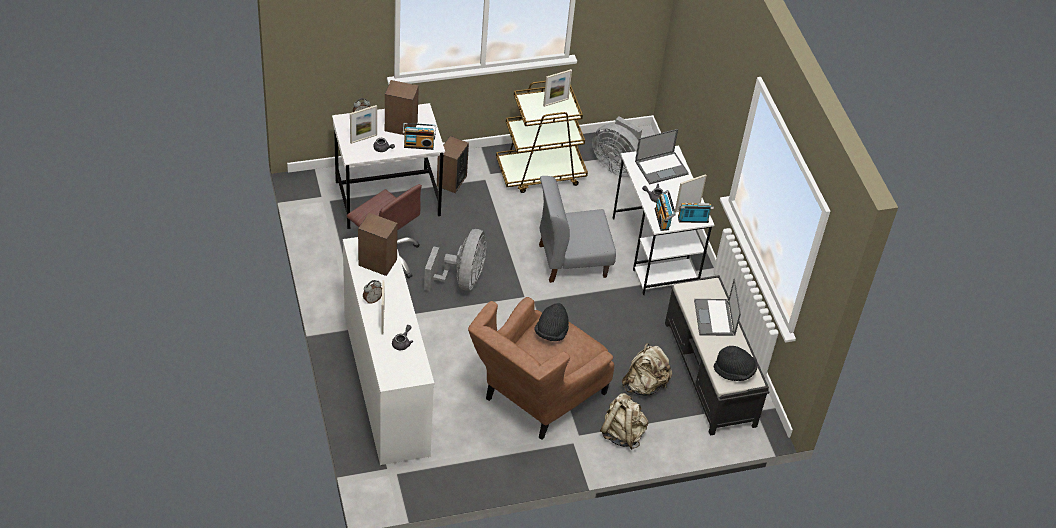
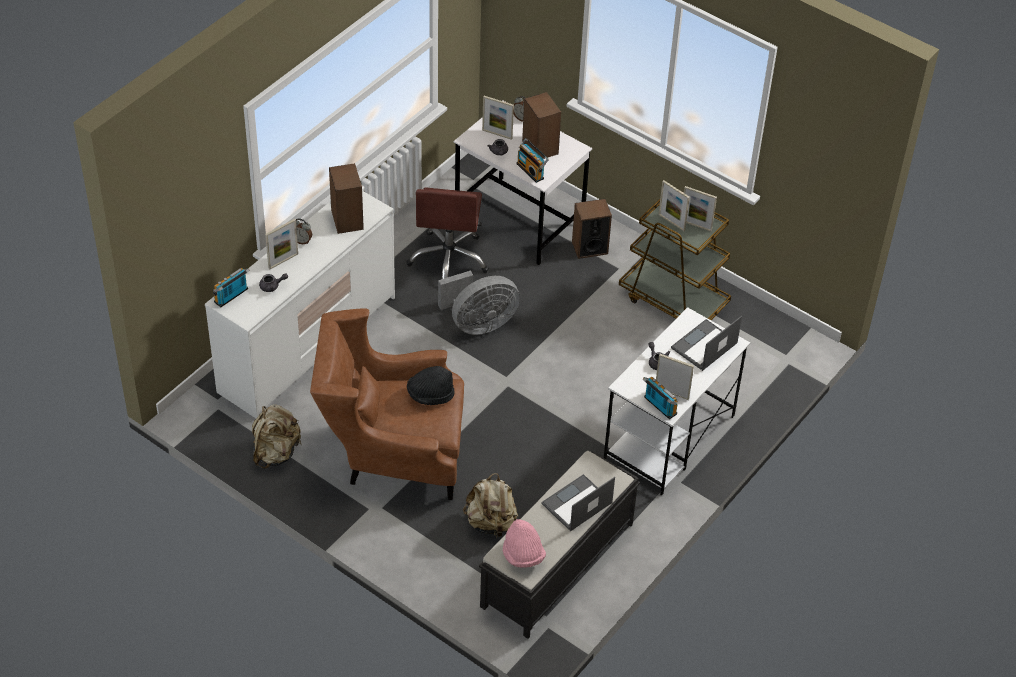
camera: 55 degrees right, 0 degrees up
grey chair [539,176,616,283] -> none
grey fan [592,117,642,177] -> none
beige backpack [600,393,648,450] -> beige backpack moved to [252,404,301,469]
laptop [635,129,689,185] -> laptop turned 105 degrees clockwise [671,316,742,371]
radio [655,190,676,231] -> radio moved to [213,268,250,307]
black hat [714,346,758,381] -> pink hat [503,519,546,568]
none -> picture frame [658,180,690,231]

